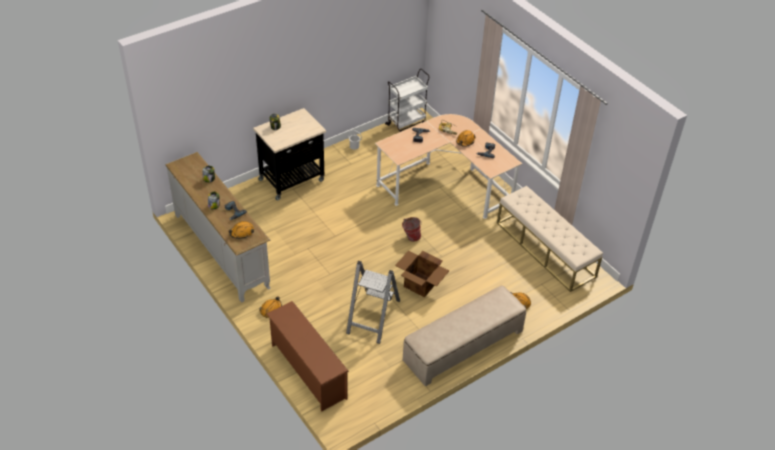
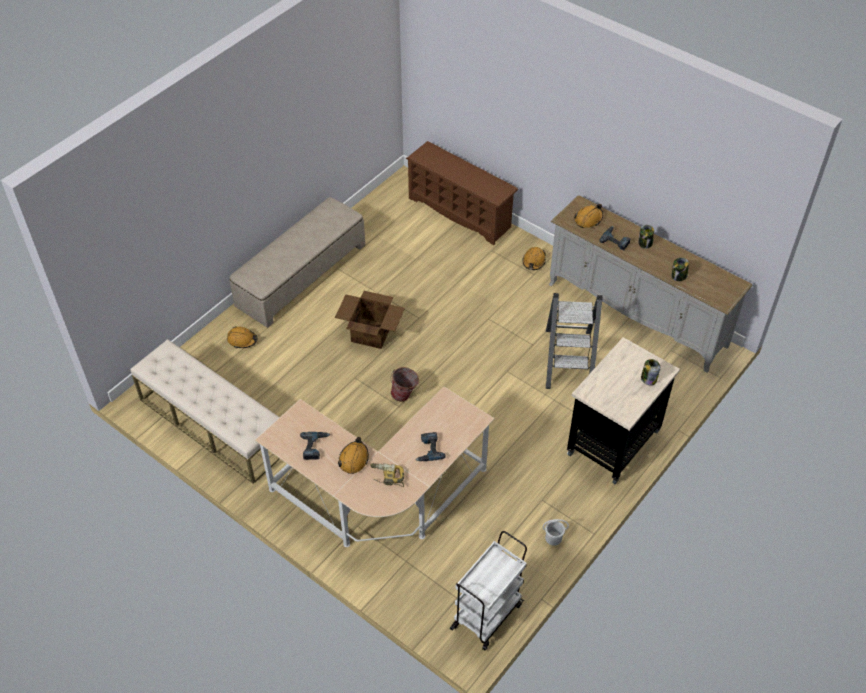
camera: 165 degrees right, 5 degrees up
grey step ladder [346,261,400,344] -> grey step ladder moved to [546,293,603,389]

